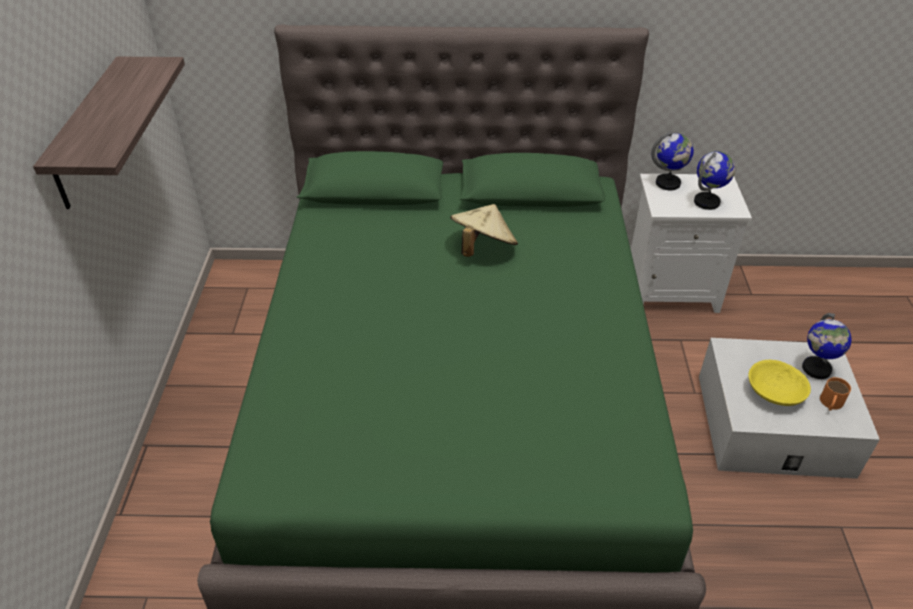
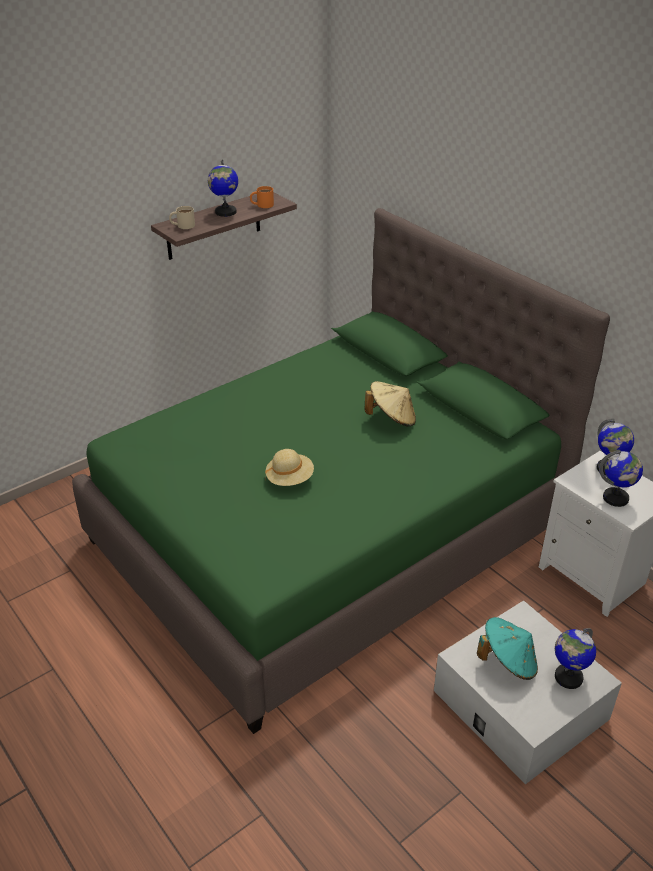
camera: 50 degrees right, 5 degrees down
yellow bowl [749,360,811,406] -> turquoise hat [477,617,538,680]
orange mug [820,377,851,411] -> orange mug moved to [250,186,274,208]
none -> beige mug [169,206,195,229]
none -> globe [208,159,238,217]
none -> beige hat [265,449,314,486]

